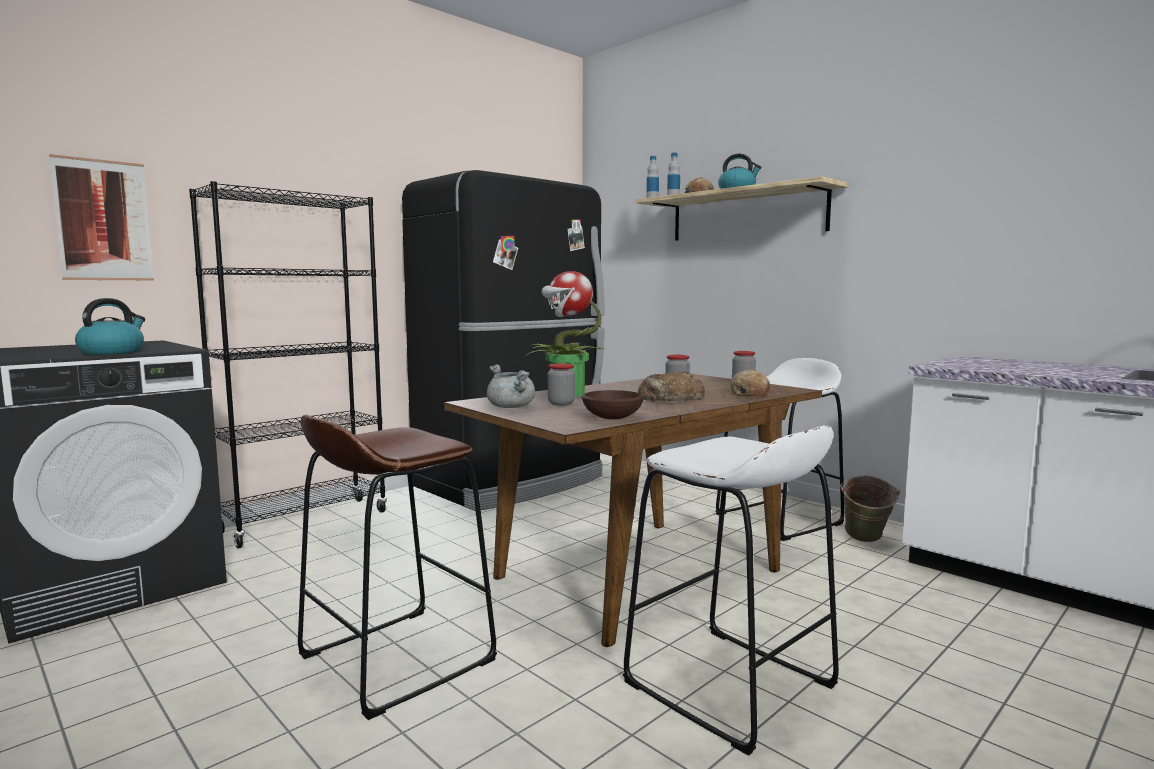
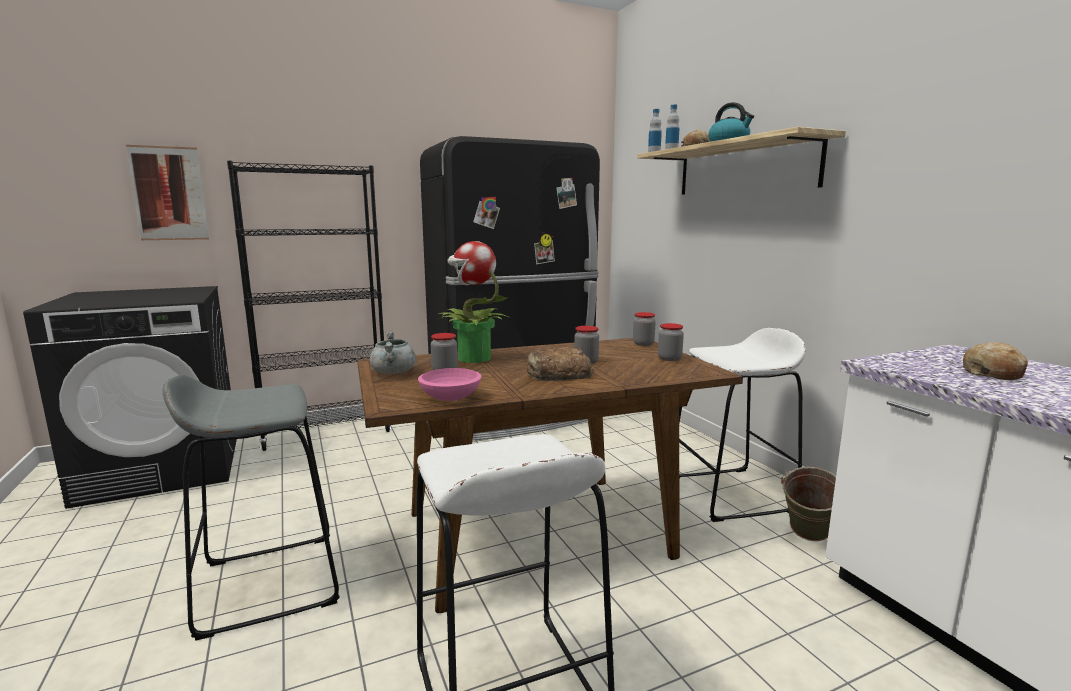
camera: 20 degrees right, 5 degrees up
kettle [75,298,145,355] -> none
brown stool [298,415,497,720] -> grey stool [163,374,340,641]
brown bowl [581,390,644,419] -> pink bowl [418,368,481,401]
bread [731,370,770,396] -> bread moved to [963,342,1028,380]
none -> jar [633,312,656,346]

